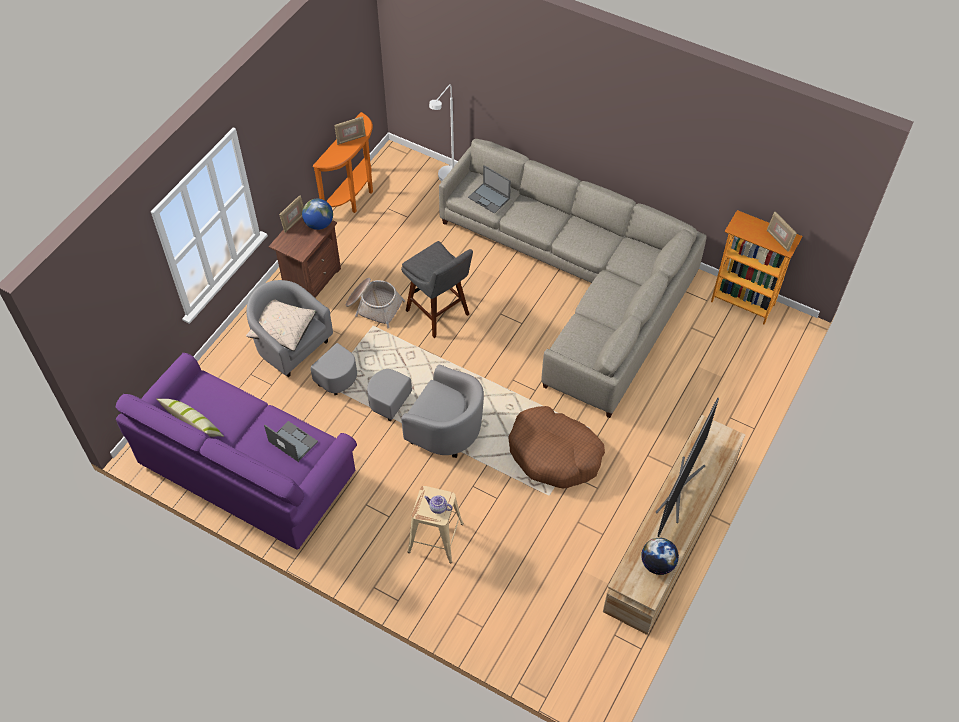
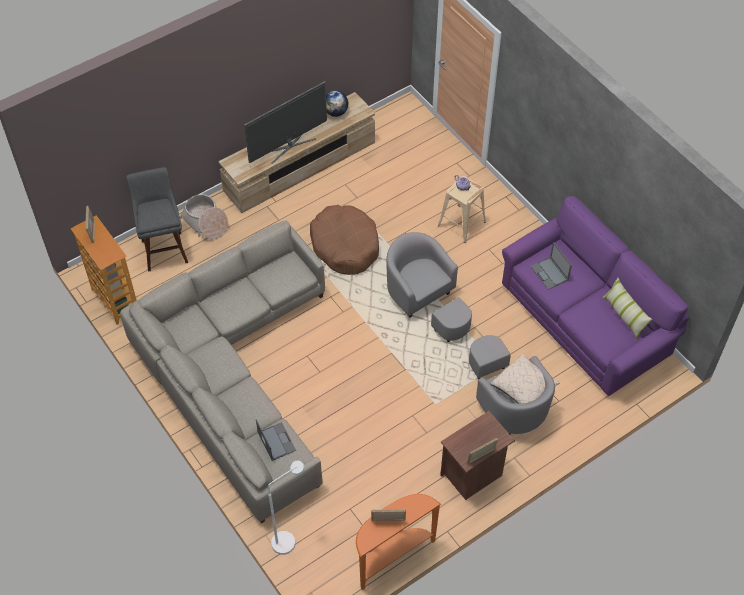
camera: 155 degrees left, 0 degrees up
globe [302,199,333,230] -> none
basket [346,278,405,328] -> basket moved to [180,194,228,239]
grey stool [401,241,473,338] -> grey stool moved to [127,167,188,272]

